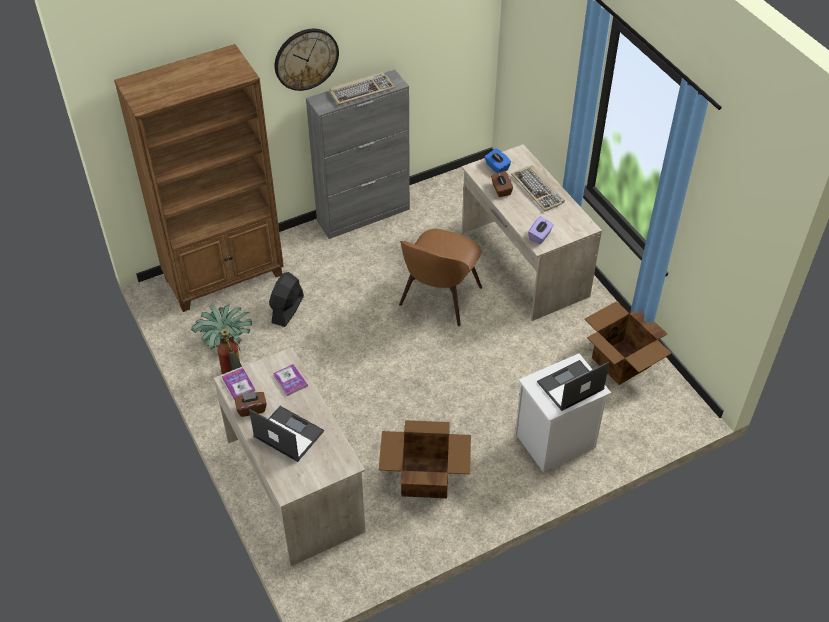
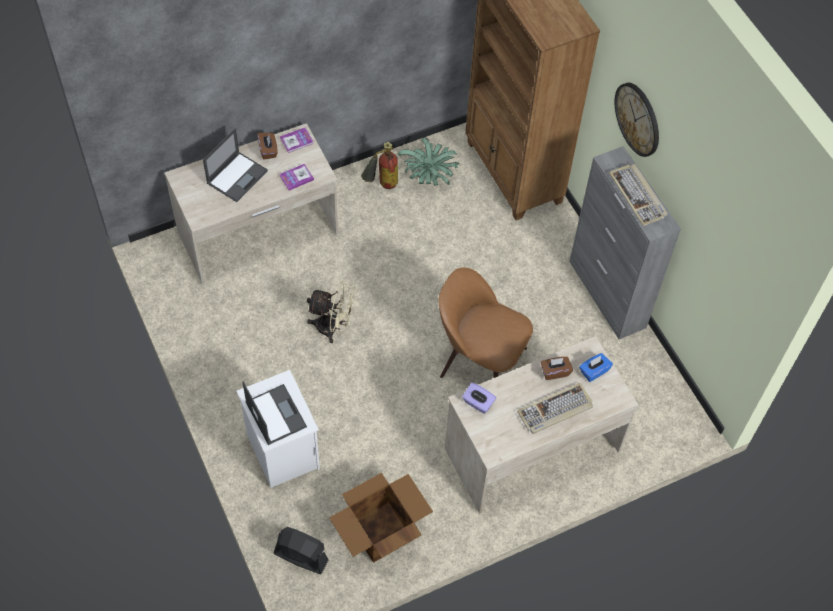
camera: 90 degrees right, 10 degrees up
black fan [269,272,304,327] -> black fan moved to [274,527,329,574]
cardboard box [379,420,471,498] -> none
none -> beige fan [307,281,356,343]

